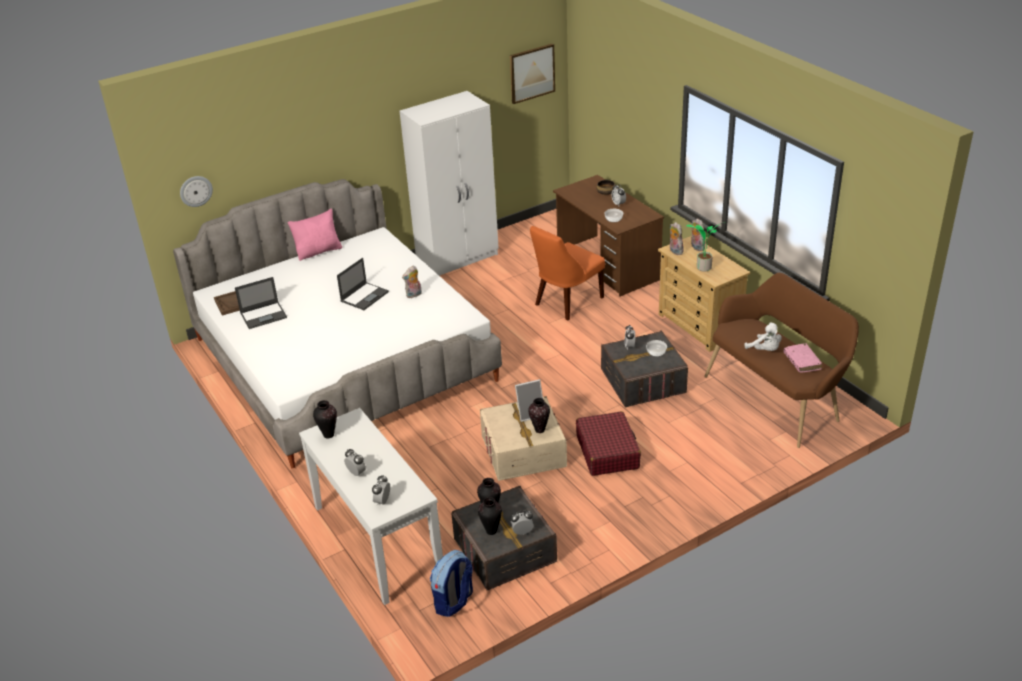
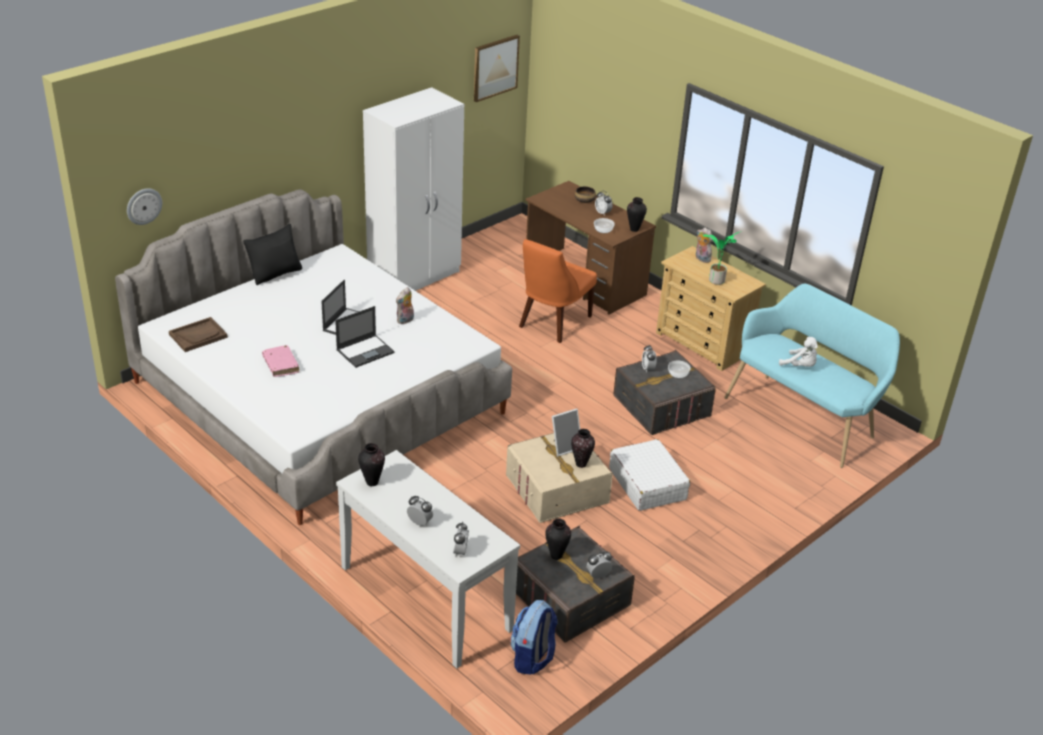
camera: 15 degrees left, 0 degrees up
laptop [235,277,287,329] -> laptop moved to [335,306,394,368]
pink pillow [288,208,342,261] -> black pillow [243,224,302,285]
vase [478,497,502,535] -> vase moved to [627,197,647,232]
red suitcase [576,411,641,476] -> white suitcase [609,439,690,511]
plush toy [670,222,684,255] -> none
brown bench [704,273,859,448] -> turquoise bench [724,284,900,468]
pink book [783,343,822,373] -> pink book moved to [262,345,300,377]

